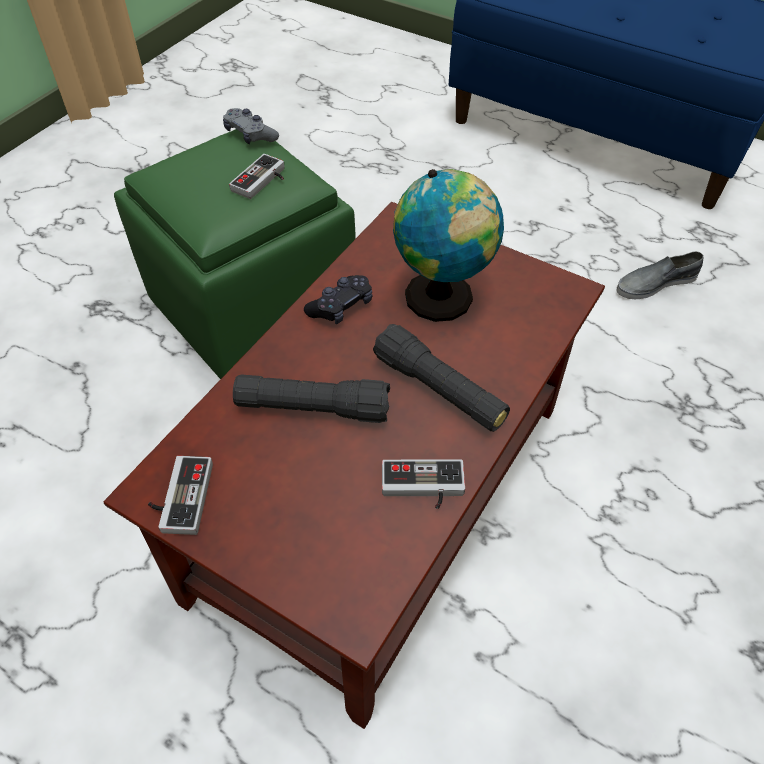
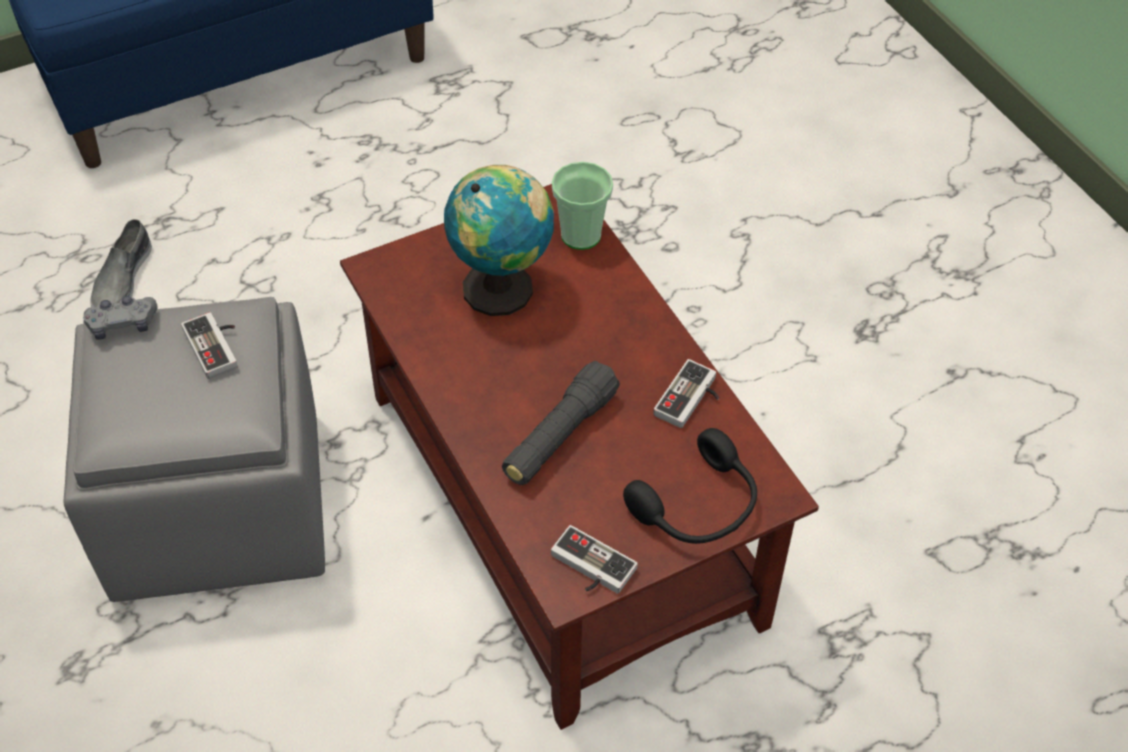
camera: 60 degrees left, 0 degrees up
green ottoman [114,129,356,379] -> grey ottoman [63,297,325,602]
black game controller [304,275,372,324] -> none
black flashlight [373,324,510,432] -> none
grey shoe [616,251,704,299] -> grey shoe moved to [90,219,152,308]
none -> cup [552,162,613,250]
none -> black headphones [623,428,757,544]

